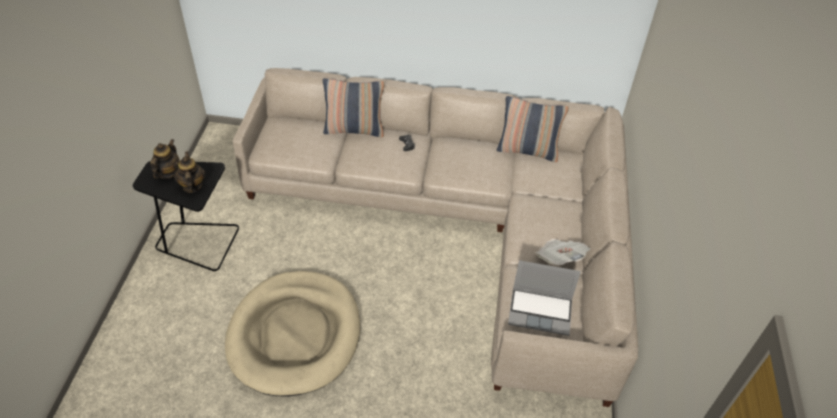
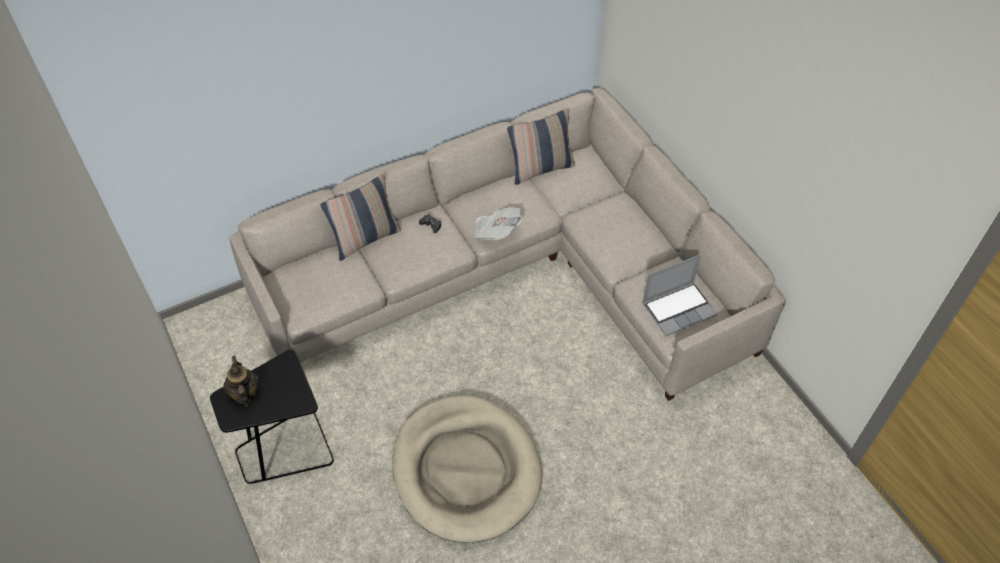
camera: 35 degrees left, 5 degrees up
teapot [174,151,206,193] -> none
newspaper [535,238,590,265] -> newspaper moved to [473,207,522,241]

